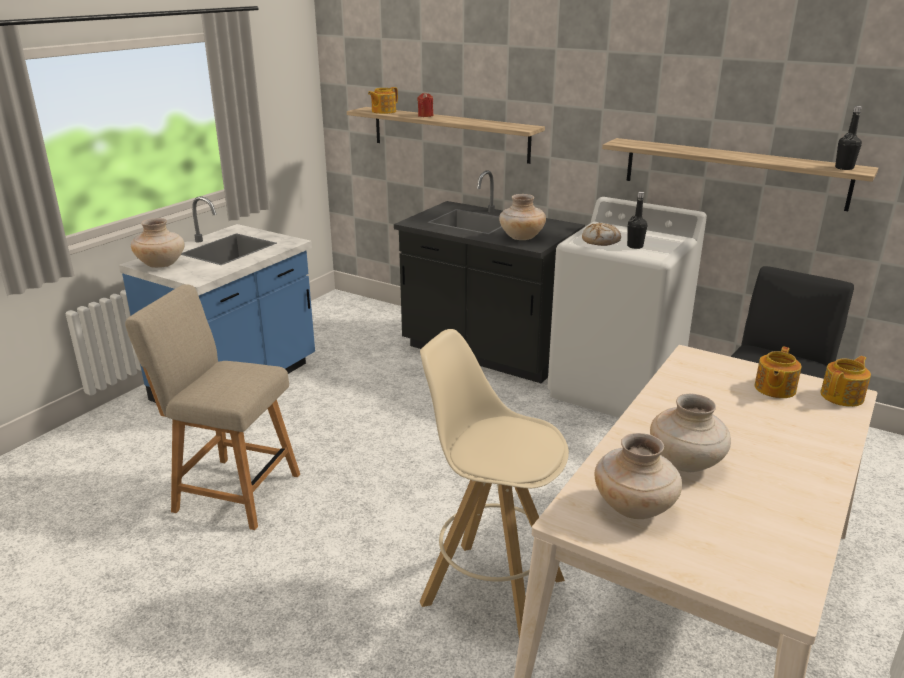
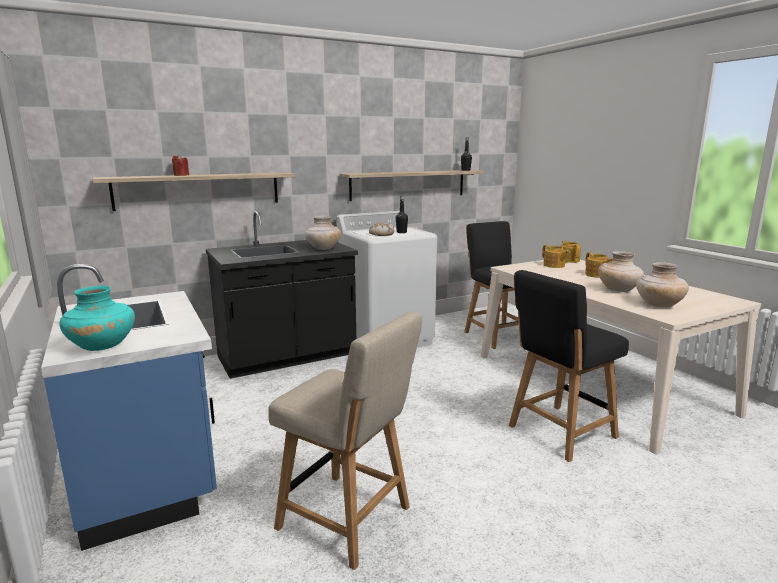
camera: 60 degrees left, 10 degrees down
beige chair [125,284,300,530] -> beige chair turned 105 degrees counterclockwise [268,311,422,570]
beige vase [131,218,184,268] -> turquoise vase [59,286,135,351]
teapot [368,87,398,114] -> teapot moved to [585,252,612,278]
beige stool [420,329,569,639] -> black chair [509,270,629,462]

